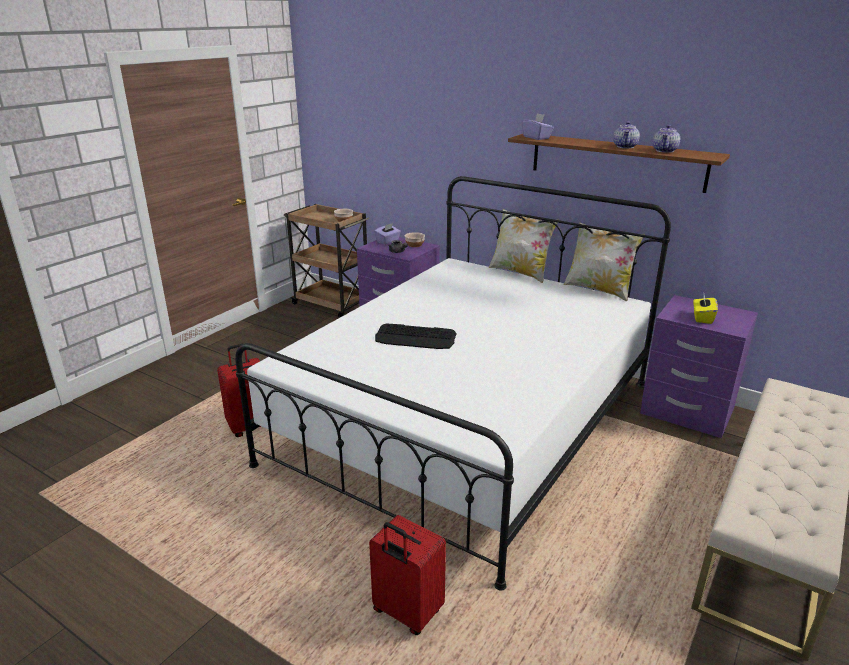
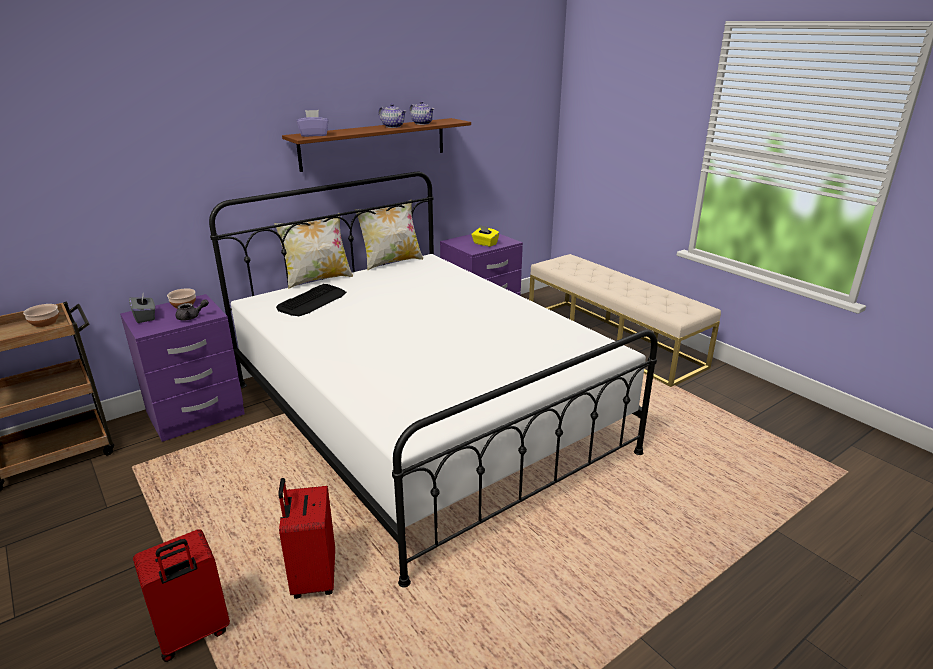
camera: 70 degrees left, 0 degrees up
red suitcase [369,515,446,635] -> red suitcase moved to [133,529,230,662]
purple tissue box [374,223,401,244] -> grey tissue box [129,295,155,323]
keyboard [375,323,456,349] -> keyboard moved to [276,284,346,316]

